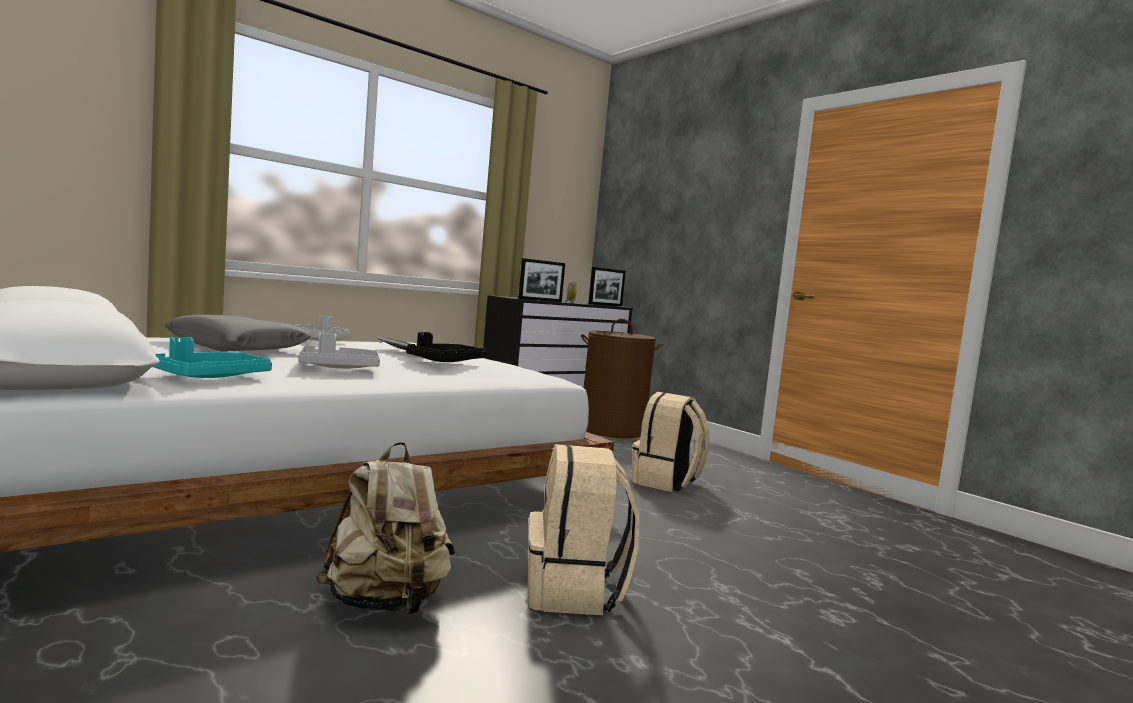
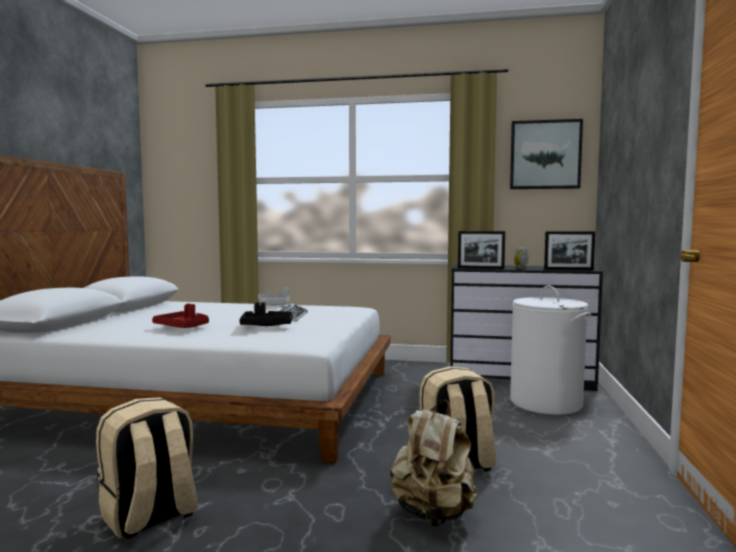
camera: 50 degrees right, 0 degrees up
turquoise tray [153,337,272,378] -> none
grey pillow [165,315,311,351] -> none
grey tray [298,333,380,369] -> red tray [152,304,209,328]
beige backpack [316,442,456,614] -> beige backpack moved to [390,400,477,527]
brown laundry basket [581,319,664,438] -> white laundry basket [510,285,591,415]
none -> picture [510,119,583,189]

